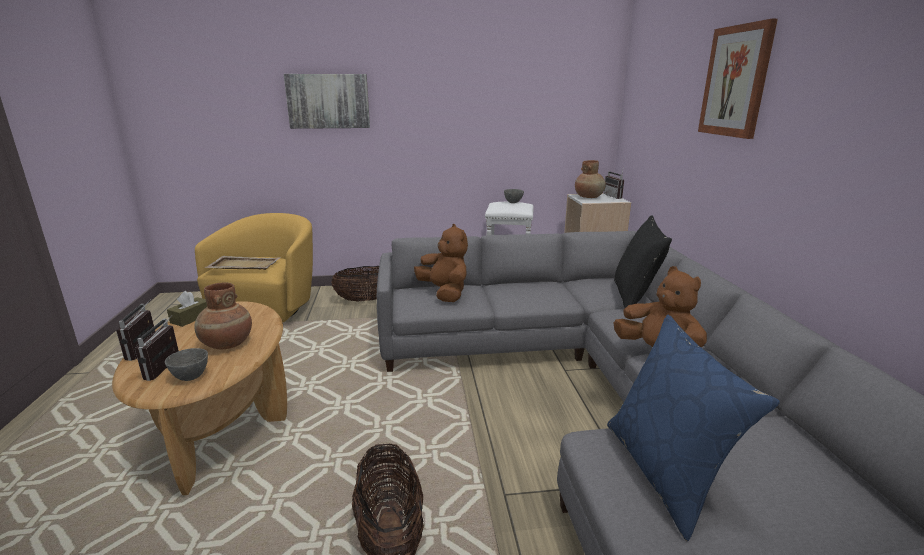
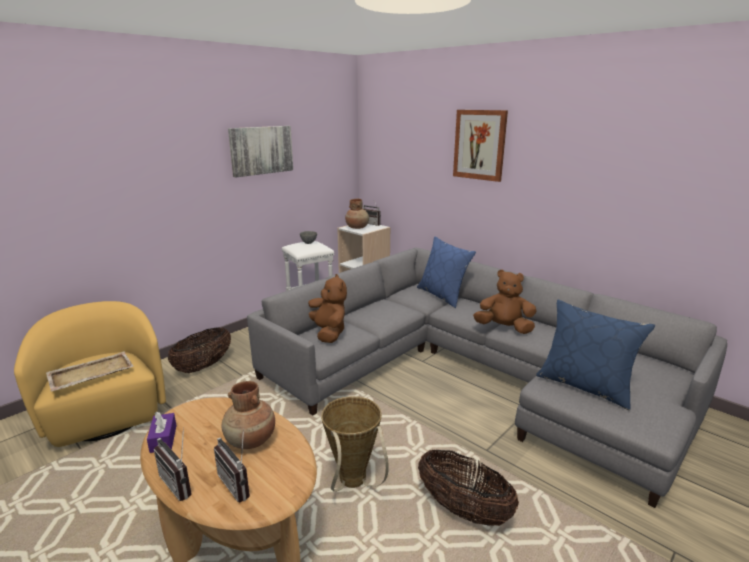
camera: 40 degrees left, 0 degrees up
grey bowl [165,348,208,381] -> none
brown tissue box [167,291,207,327] -> purple tissue box [147,412,176,453]
picture [284,74,370,129] -> picture moved to [228,126,293,177]
brown plush toy [414,224,468,302] -> brown plush toy turned 45 degrees clockwise [308,274,347,343]
black pillow [614,215,672,309] -> blue pillow [417,237,476,308]
none -> basket [321,396,389,492]

